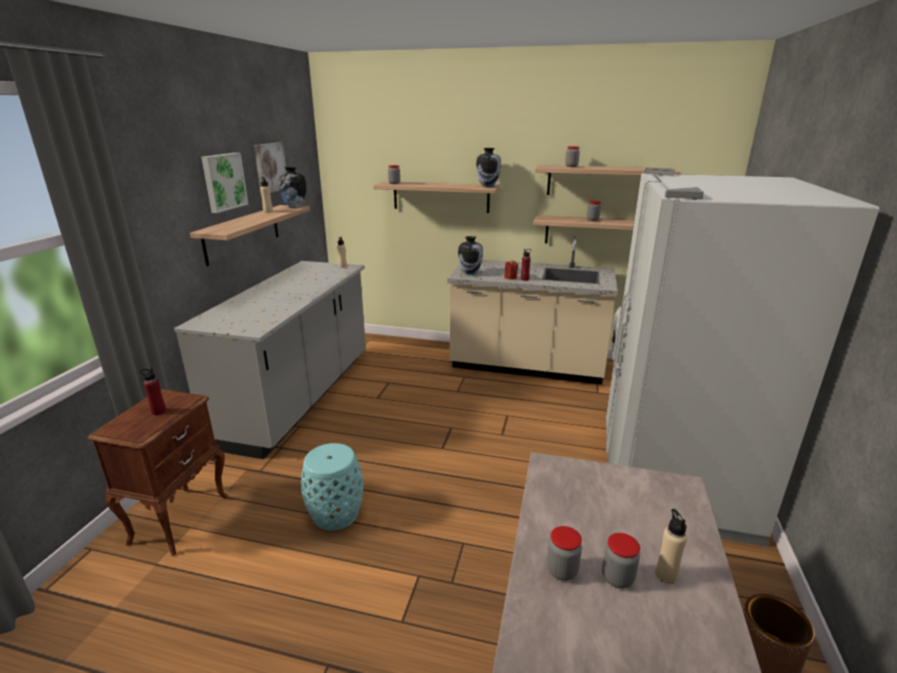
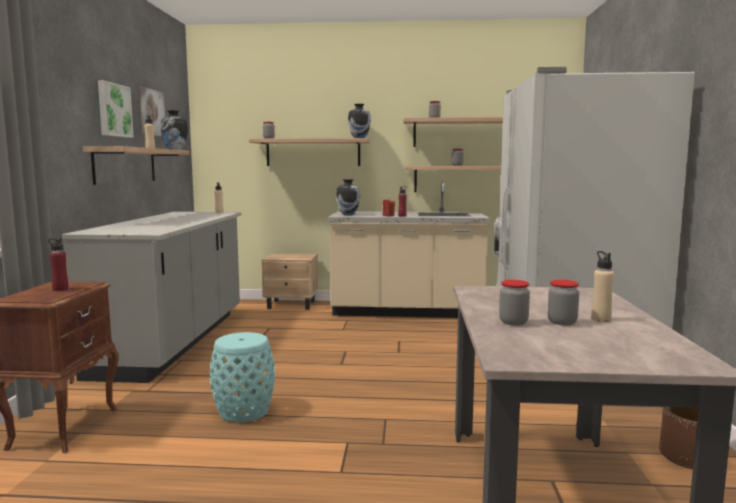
camera: 10 degrees left, 15 degrees down
none -> beige nightstand [262,253,318,310]

